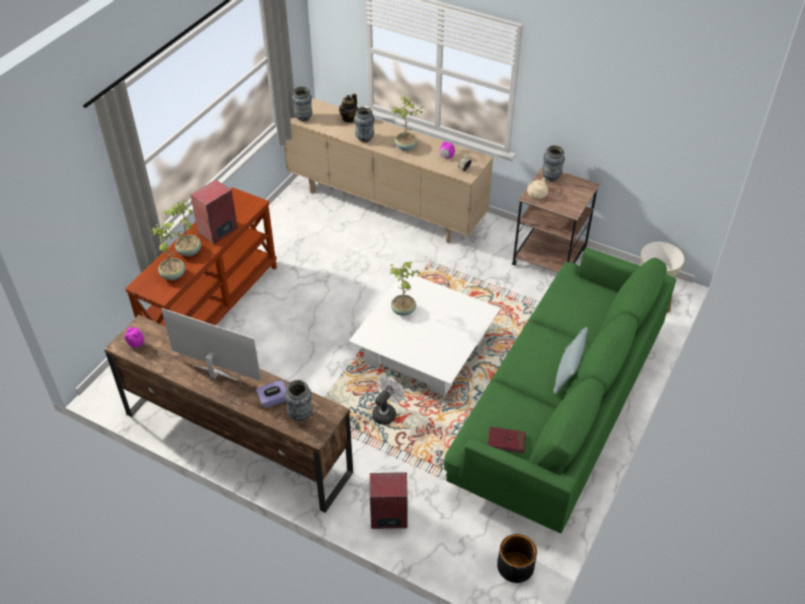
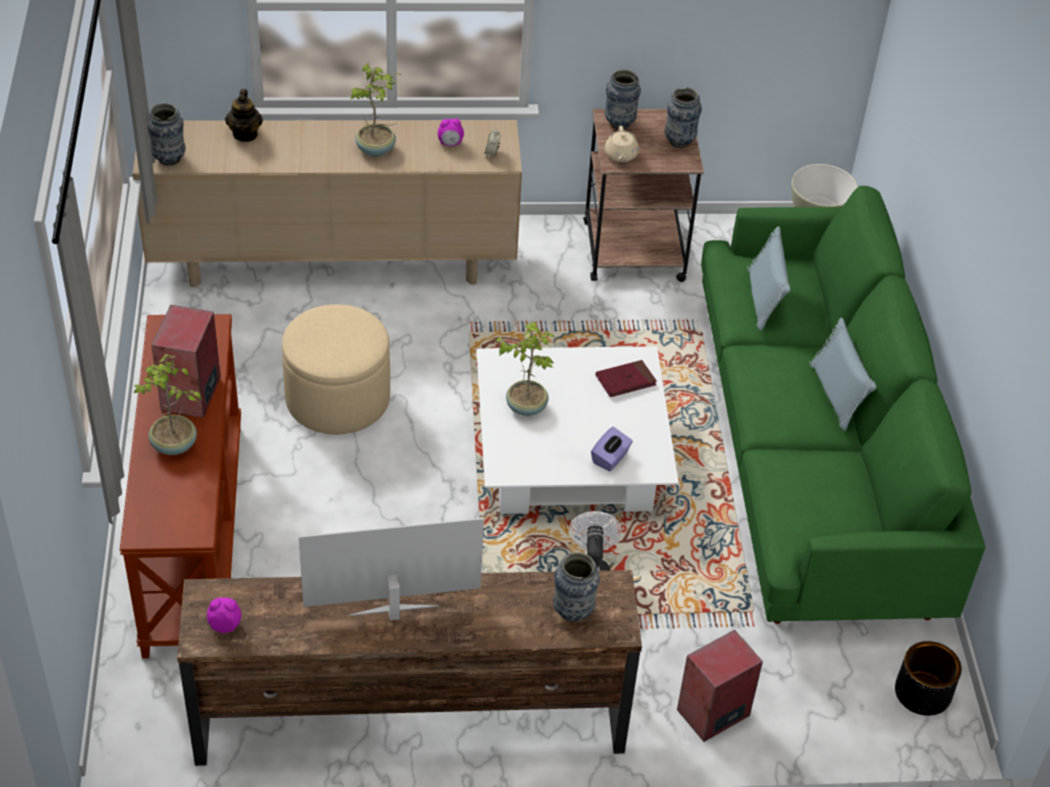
camera: 35 degrees left, 0 degrees up
potted plant [152,223,185,280] -> none
purple tissue box [256,381,286,408] -> purple tissue box moved to [591,427,633,472]
vase [354,107,374,143] -> vase moved to [665,87,702,148]
red book [488,427,526,453] -> red book moved to [596,360,657,397]
none -> beige ottoman [281,304,390,434]
none -> blue pillow [747,226,791,331]

